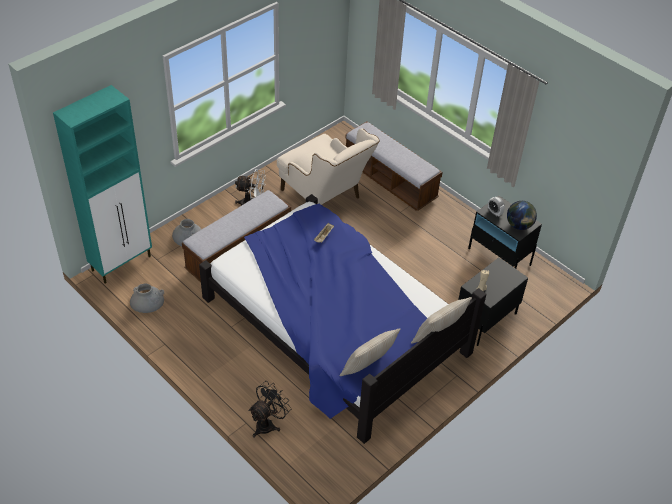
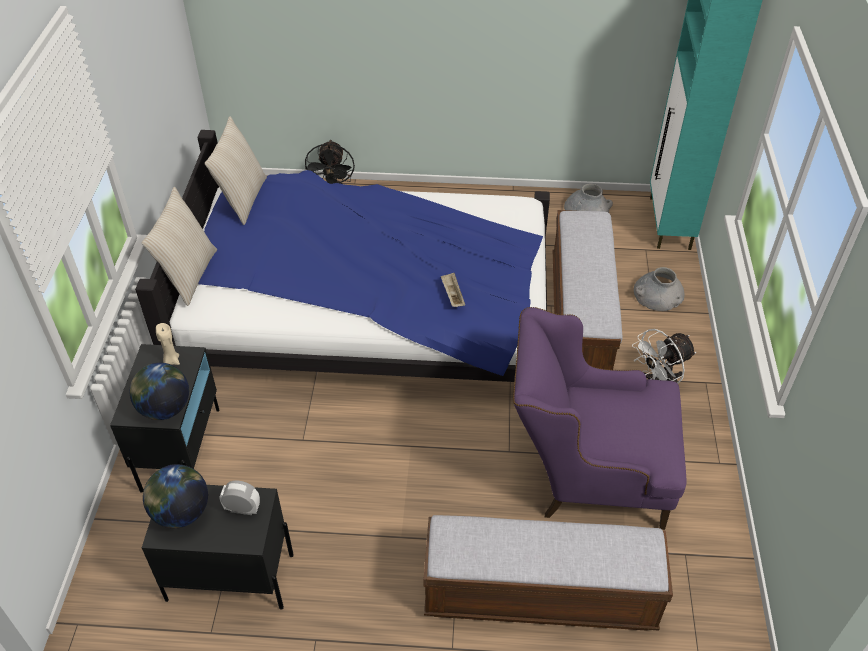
camera: 140 degrees right, 0 degrees up
beige armchair [277,129,379,205] -> purple armchair [513,307,687,530]
none -> globe [130,363,189,420]

